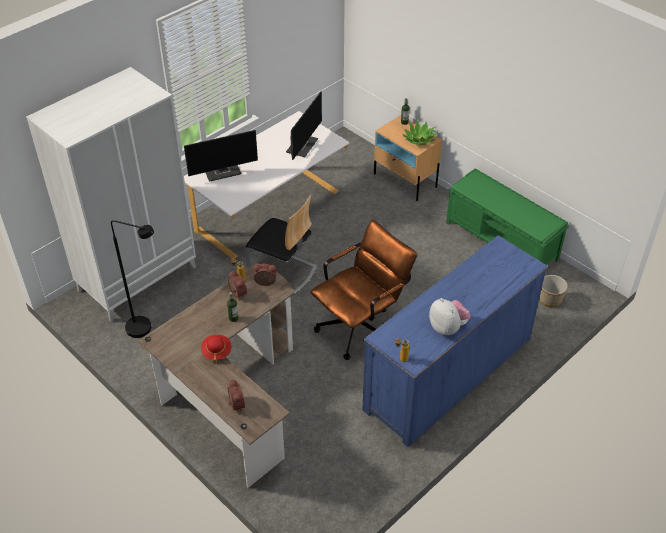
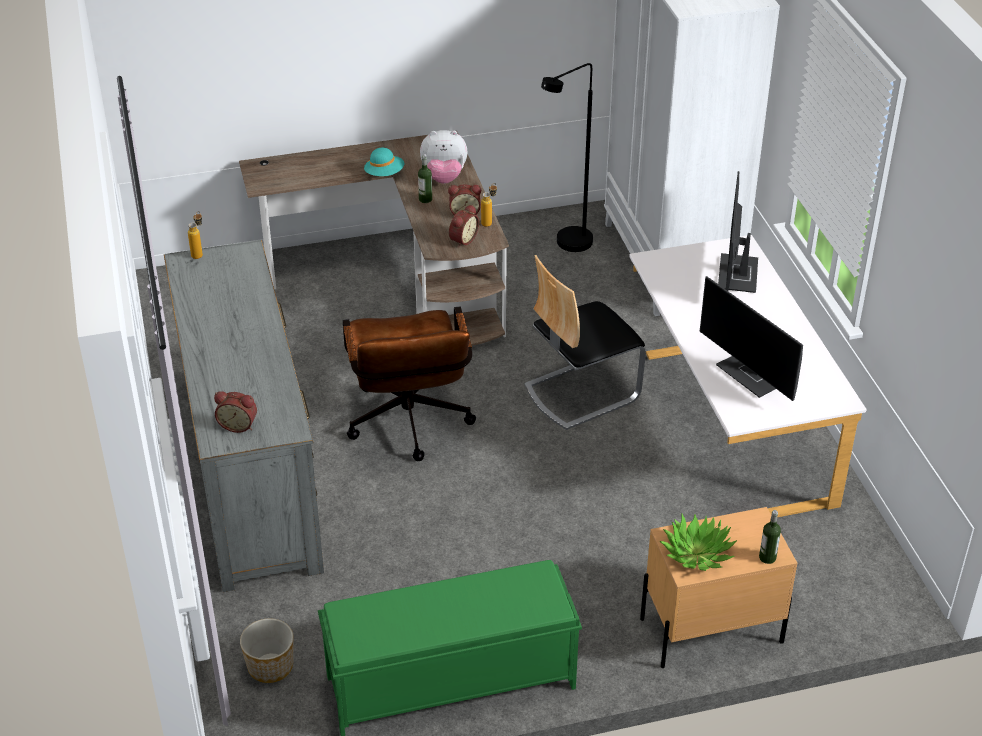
camera: 120 degrees right, 5 degrees down
red hat [201,335,232,364] -> turquoise hat [364,148,404,176]
alarm clock [228,379,245,411] -> alarm clock moved to [214,391,257,433]
blue dresser [362,235,549,447] -> grey dresser [164,240,324,592]
plush toy [429,298,470,335] -> plush toy moved to [420,130,468,184]

